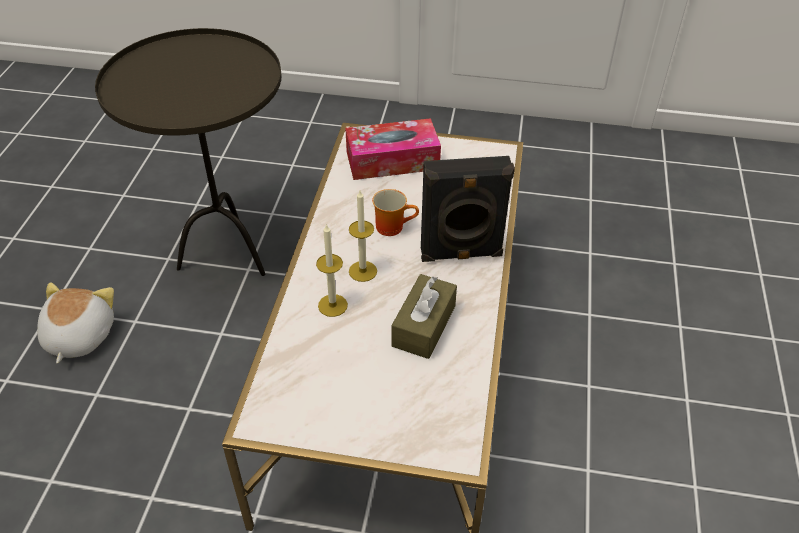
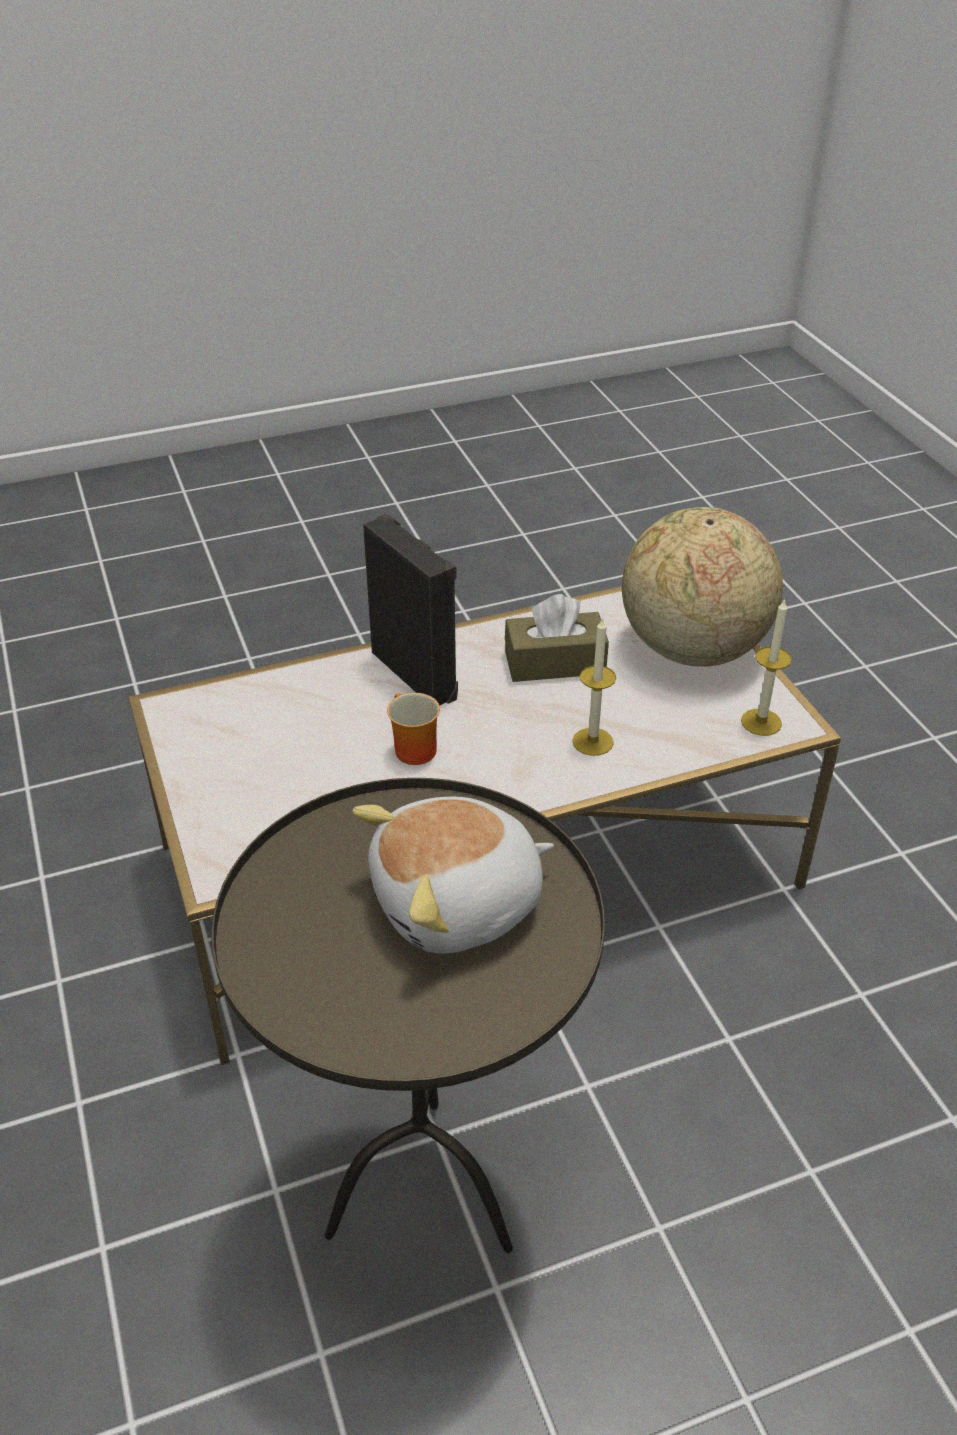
camera: 120 degrees left, 5 degrees down
plush toy [37,282,114,363] -> plush toy moved to [352,797,554,953]
tissue box [345,118,441,180] -> none
candle [349,191,377,282] -> candle moved to [741,599,792,736]
none -> globe [622,507,783,667]

